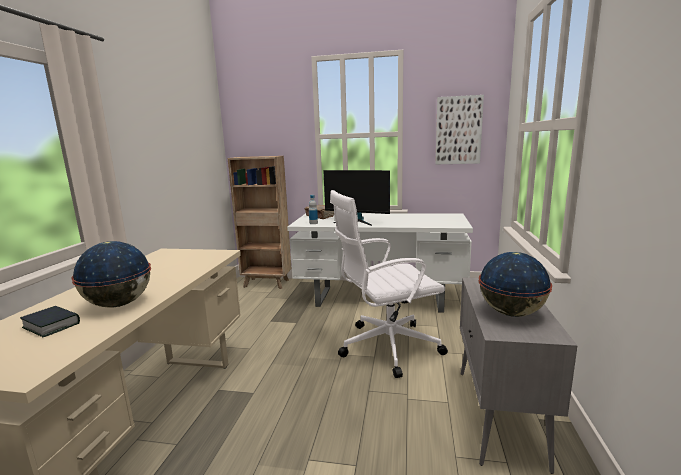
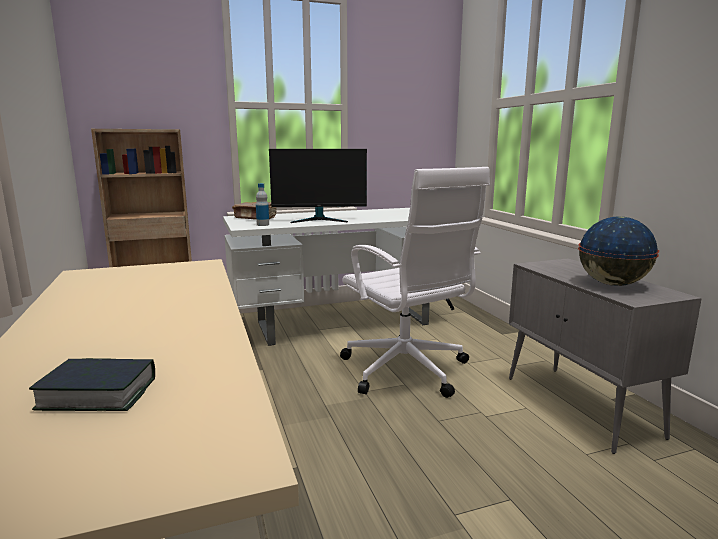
camera: 30 degrees left, 0 degrees up
globe [71,241,151,308] -> none
white office chair [330,190,448,378] -> white office chair turned 75 degrees counterclockwise [340,167,490,398]
picture [435,95,484,164] -> none

